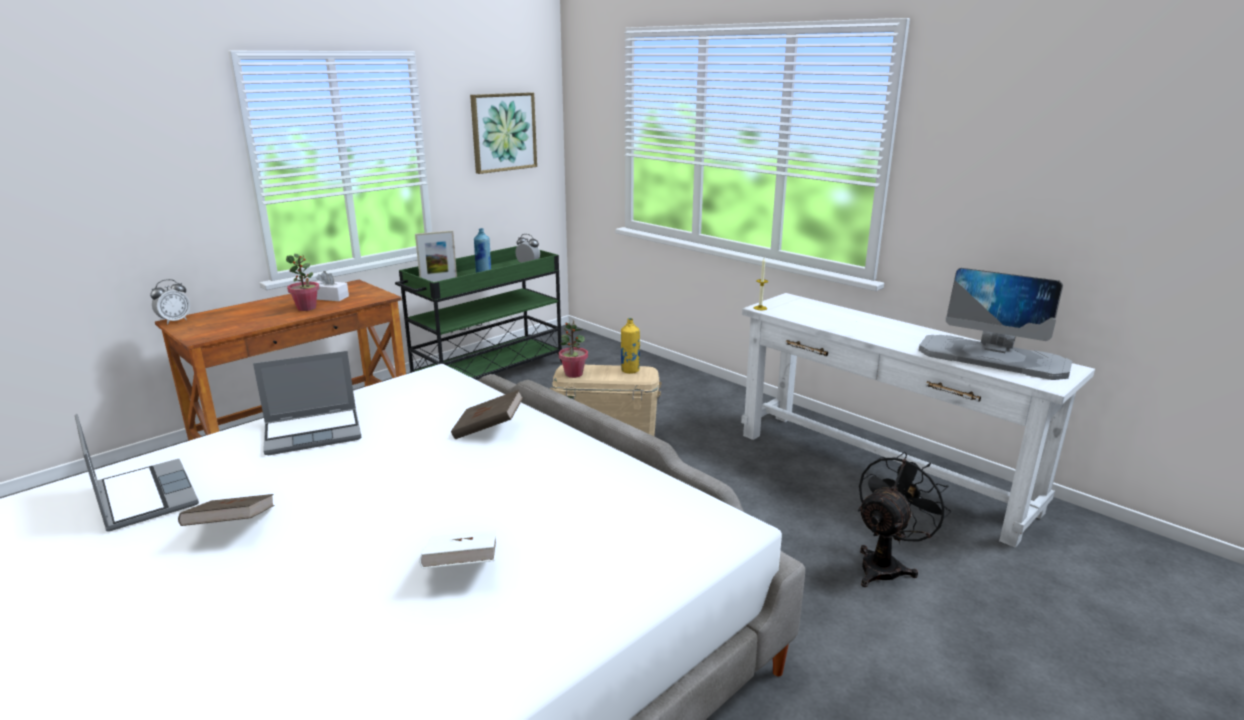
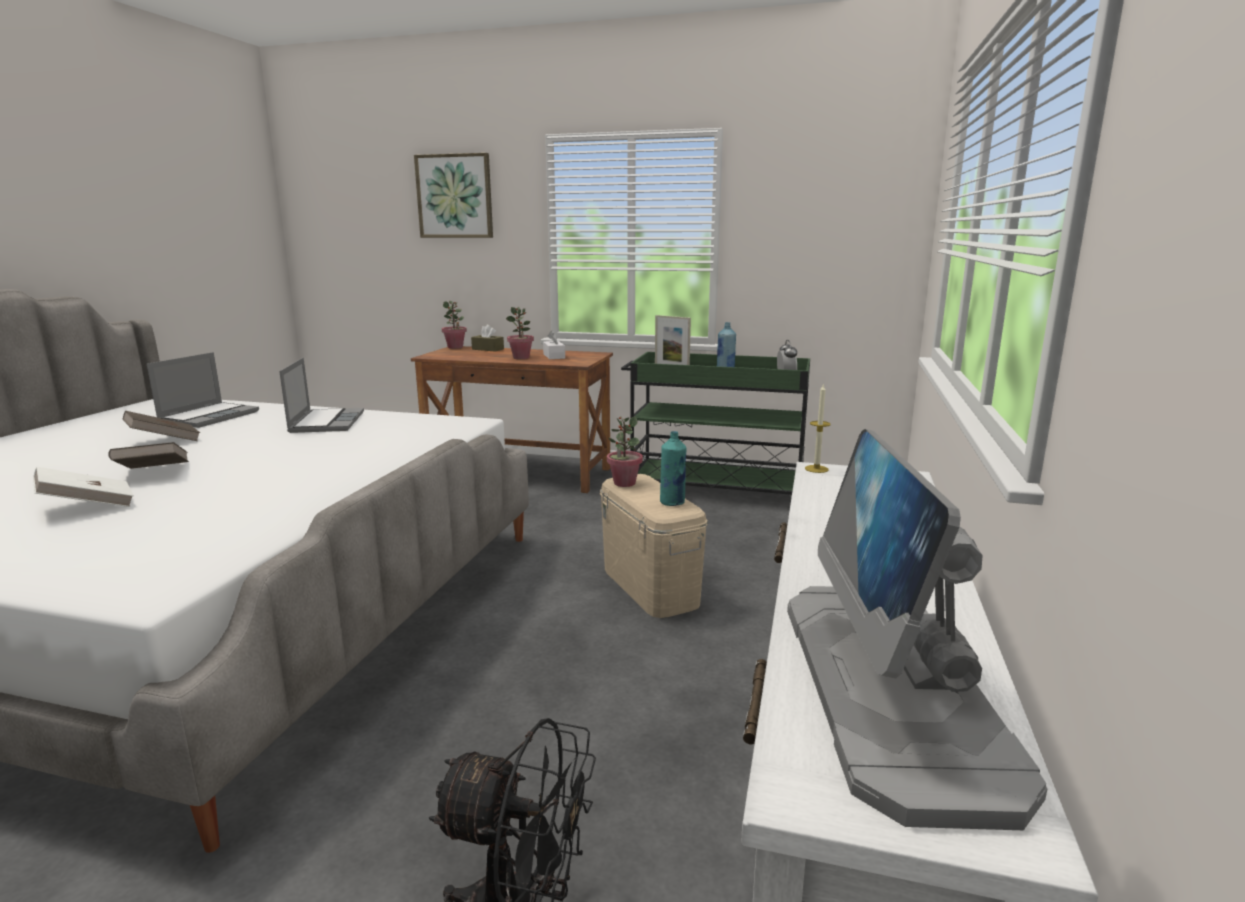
camera: 60 degrees right, 5 degrees down
alarm clock [150,279,190,325] -> potted plant [442,301,467,349]
laptop [253,351,361,455] -> laptop turned 135 degrees counterclockwise [279,357,364,433]
brown book [451,390,523,439] -> brown book moved to [108,442,189,469]
picture [470,92,537,174] -> picture moved to [414,153,493,238]
yellow bottle [621,318,640,374] -> turquoise bottle [660,431,686,506]
none -> brown tissue box [471,325,504,351]

